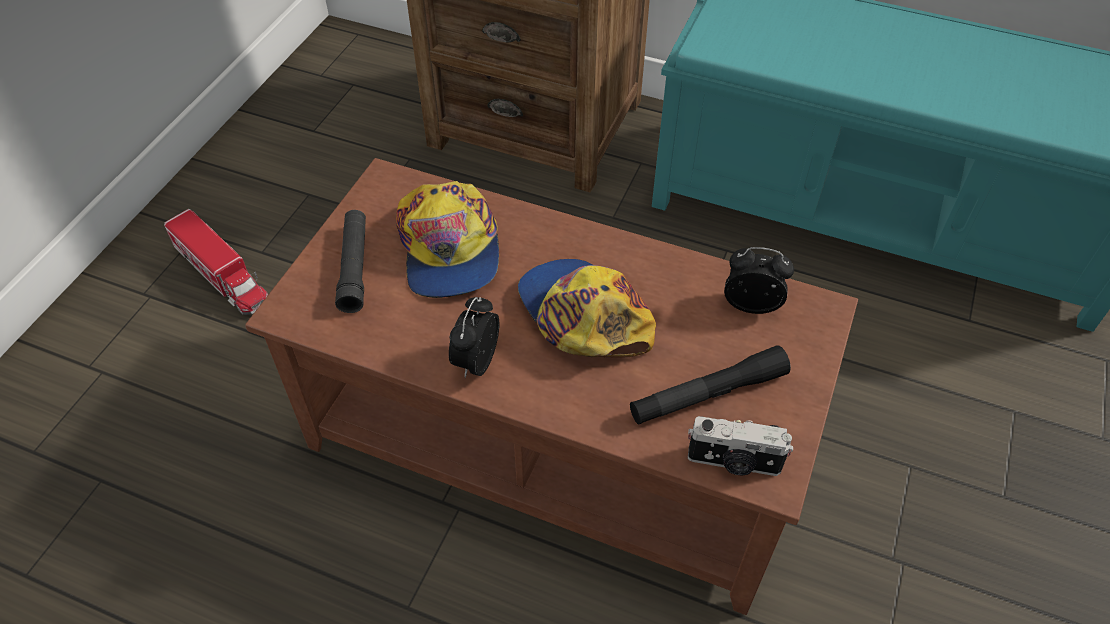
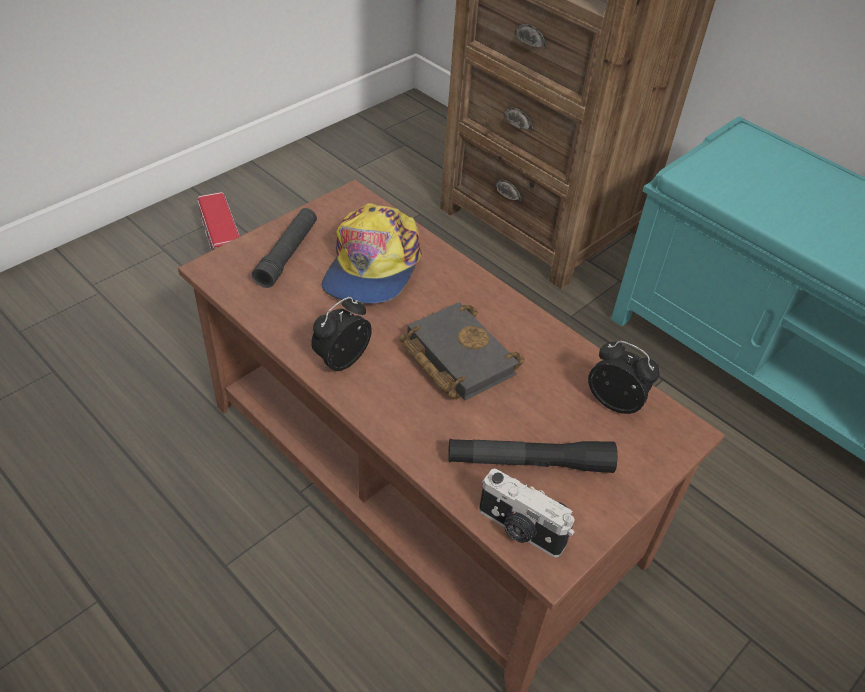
camera: 20 degrees right, 5 degrees down
cap [518,259,656,358] -> black book [399,302,524,400]

